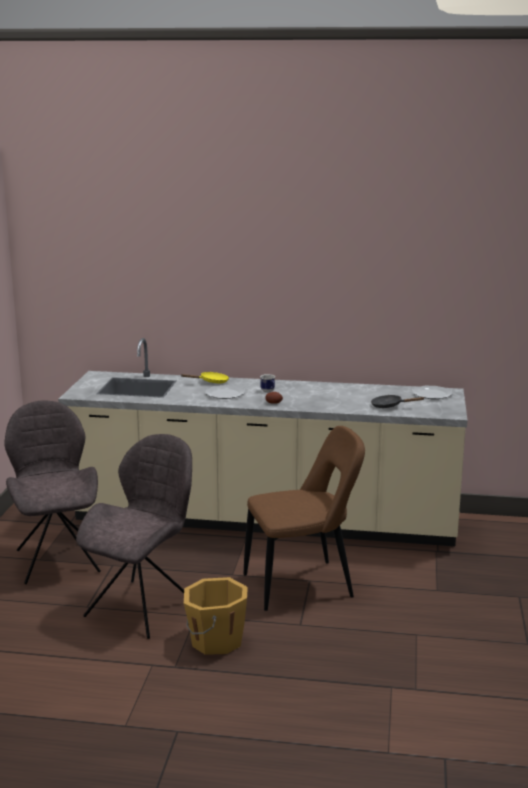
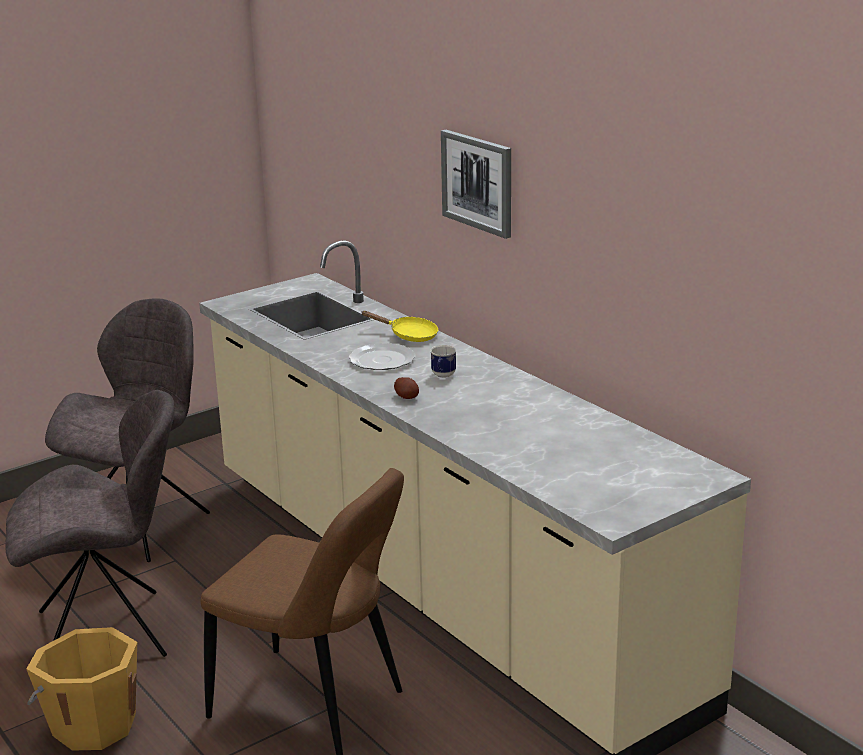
camera: 45 degrees right, 5 degrees up
black frying pan [371,395,424,408] -> none
plate [412,386,453,399] -> none
none -> picture [441,130,511,239]

